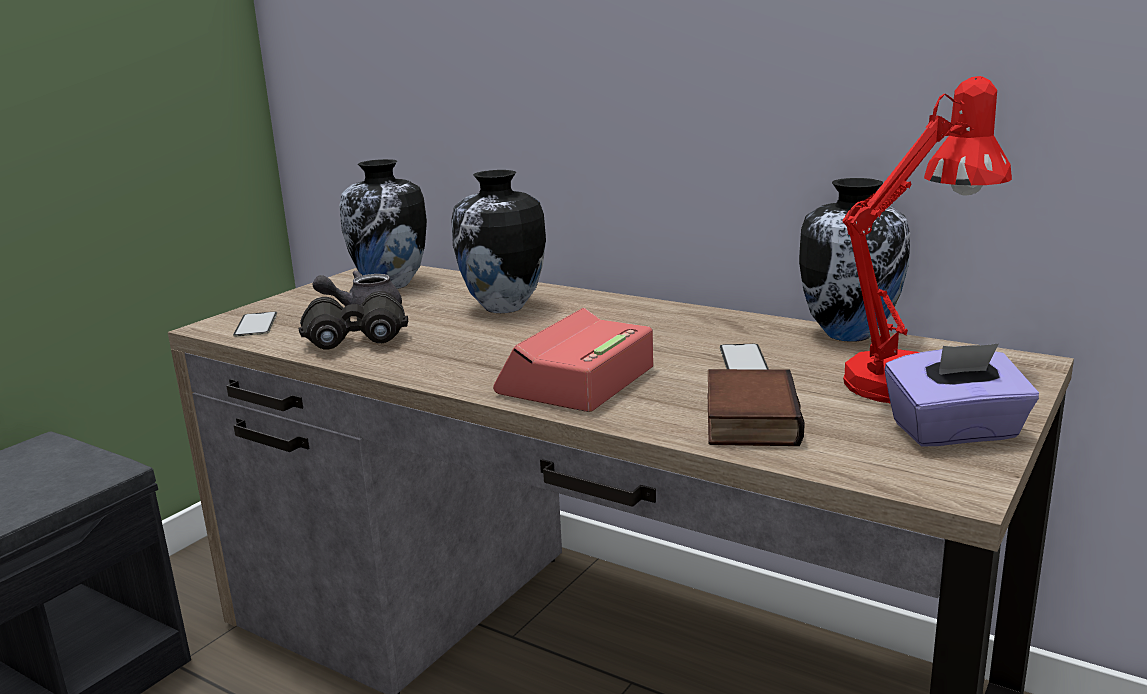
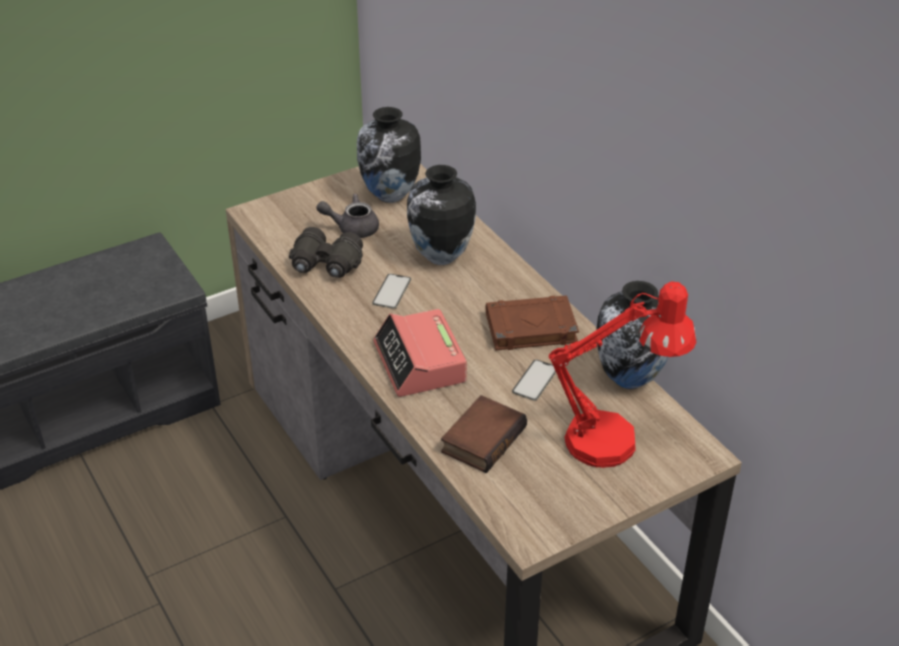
camera: 25 degrees right, 20 degrees up
phone [233,312,277,337] -> phone moved to [372,274,411,309]
alarm clock [493,308,653,412] -> alarm clock turned 75 degrees counterclockwise [373,309,467,397]
purple tissue box [884,343,1039,447] -> none
none -> brown book [486,295,579,351]

